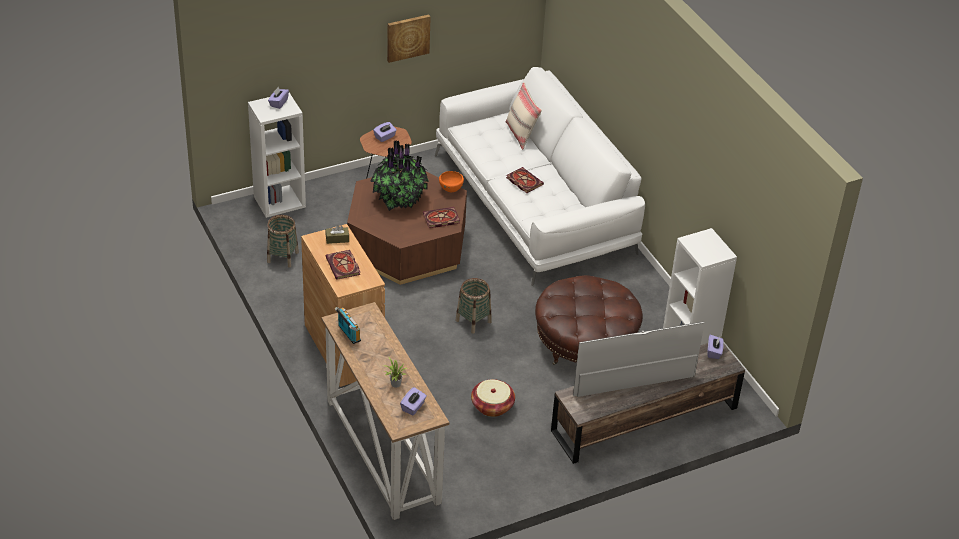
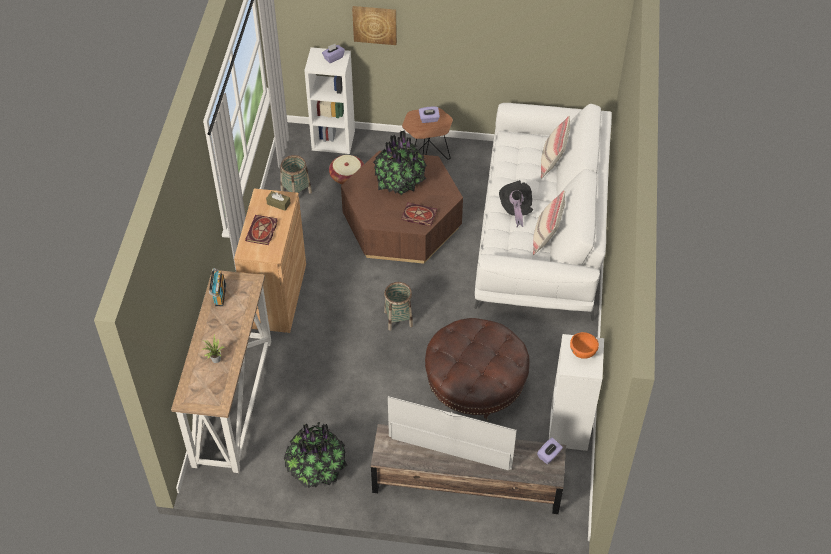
camera: 35 degrees right, 10 degrees up
picture [387,15,431,63] -> picture moved to [352,6,397,45]
purple tissue box [400,387,427,415] -> none
orange bowl [439,171,464,192] -> orange bowl moved to [570,332,599,359]
basket [471,379,515,417] -> basket moved to [329,155,364,185]
book [506,167,544,193] -> black hat [499,180,533,228]
none -> potted plant [284,422,348,488]
none -> beige pillow [533,190,565,255]

